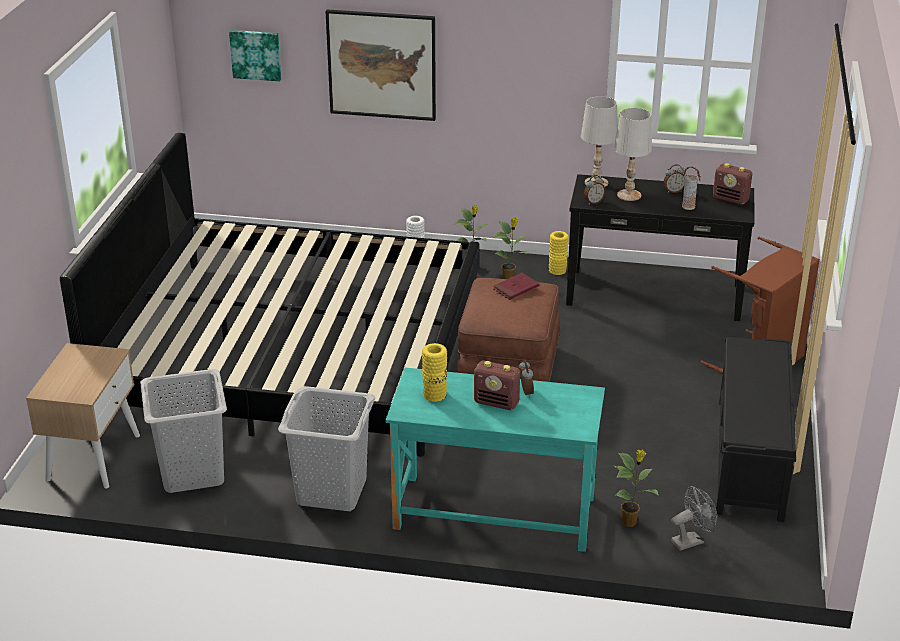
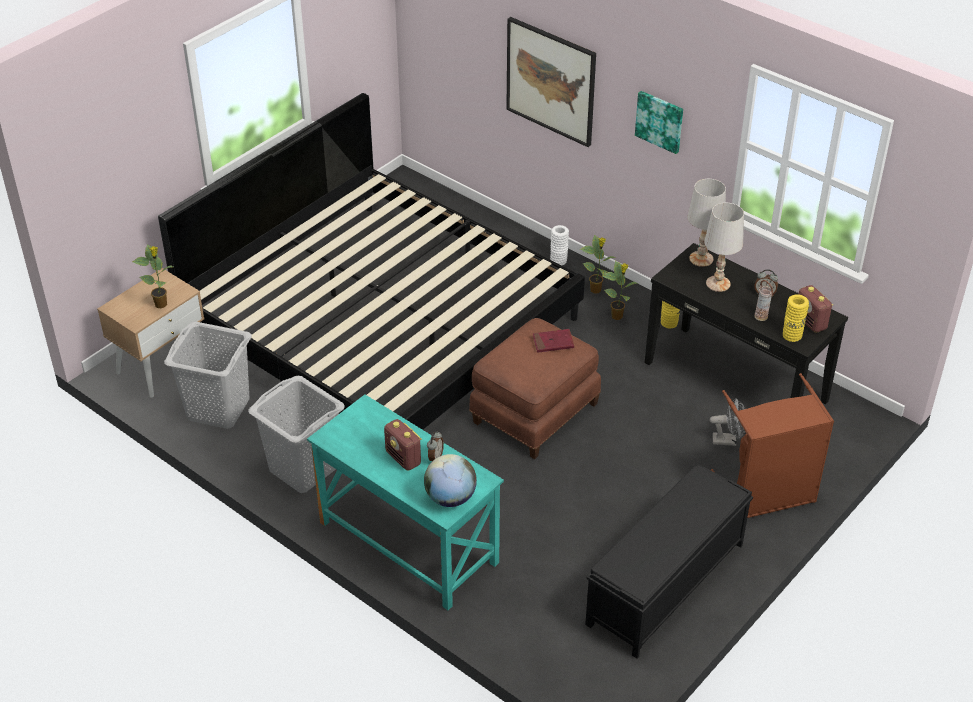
camera: 30 degrees right, 10 degrees up
picture [229,30,281,81] -> picture moved to [635,91,683,154]
yellow vase [422,343,447,402] -> yellow vase moved to [783,295,809,342]
alarm clock [584,175,606,204] -> none
potted plant [614,450,658,527] -> potted plant moved to [133,244,173,308]
grey fan [671,486,717,551] -> grey fan moved to [710,398,745,446]
none -> globe [424,454,477,507]

